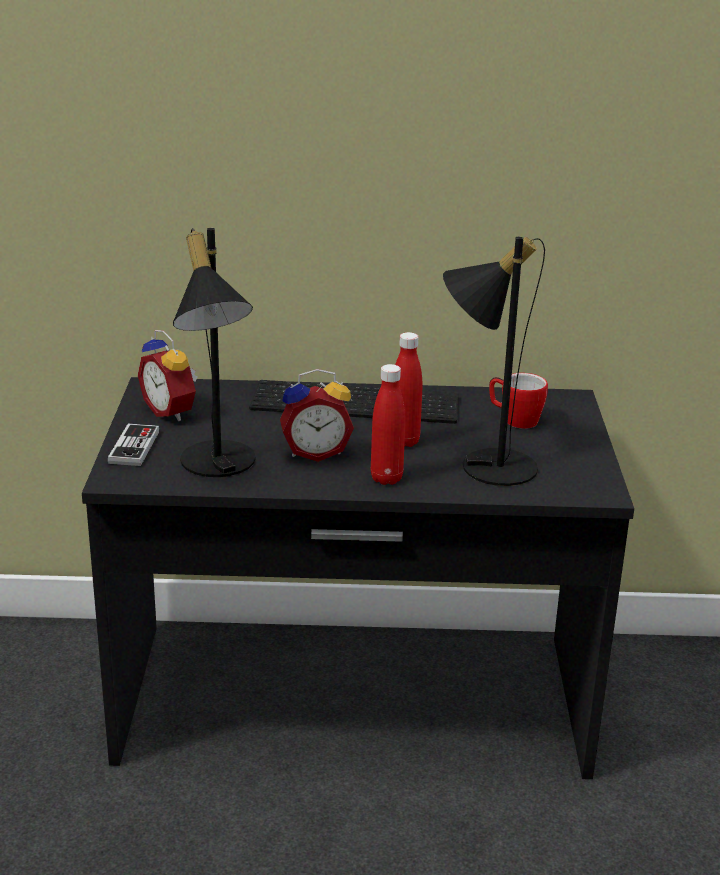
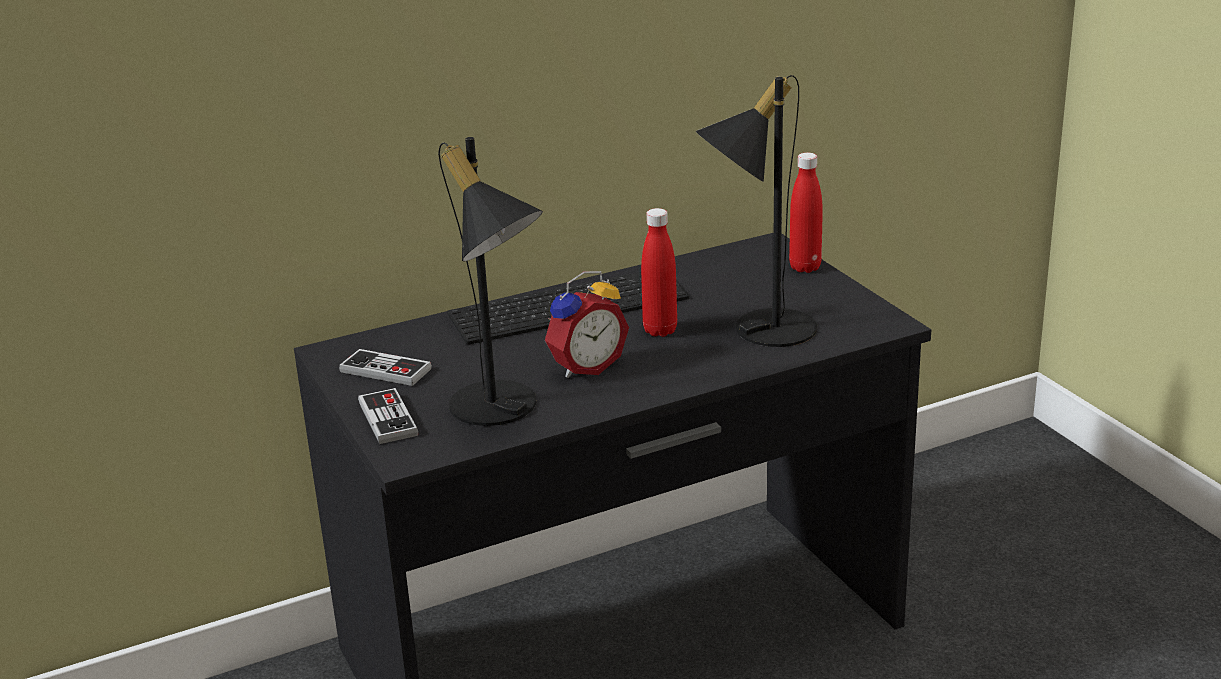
camera: 25 degrees left, 0 degrees up
alarm clock [138,330,197,421] -> game controller [339,349,432,386]
red bottle [371,364,405,485] -> red bottle moved to [789,153,823,273]
mug [489,373,548,429] -> none

